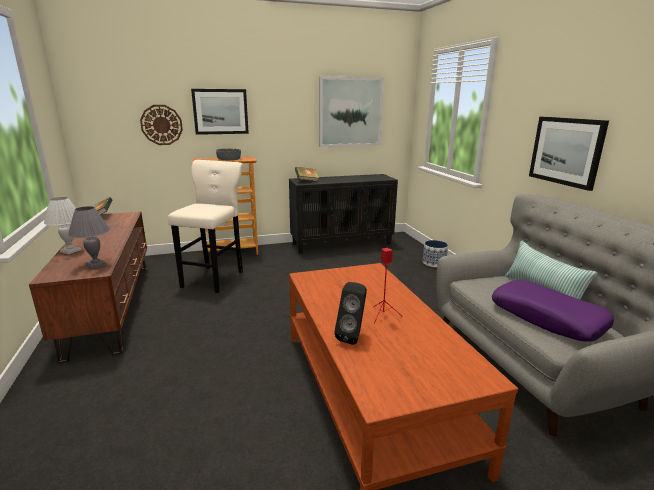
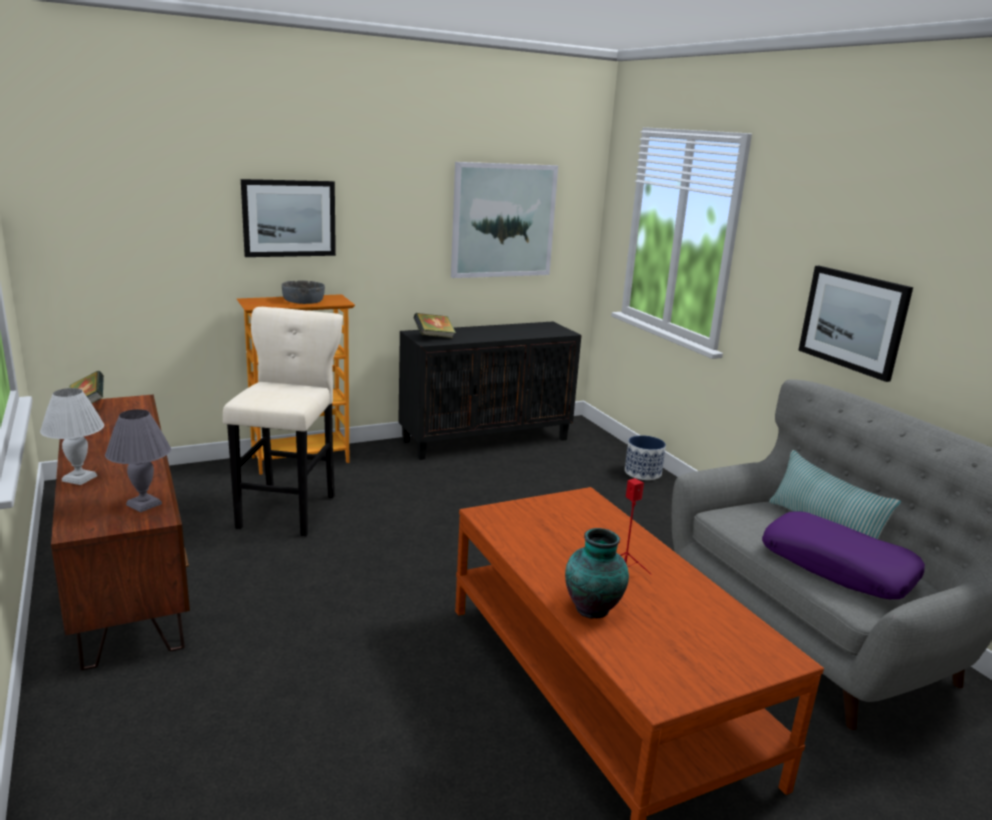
camera: 10 degrees left, 0 degrees up
wall clock [140,105,183,145] -> none
black speaker [334,282,367,345] -> vase [565,528,629,619]

